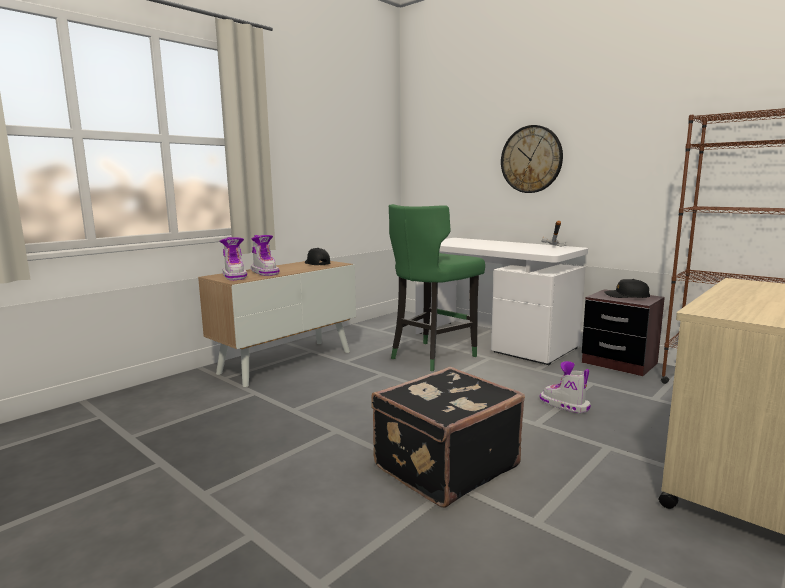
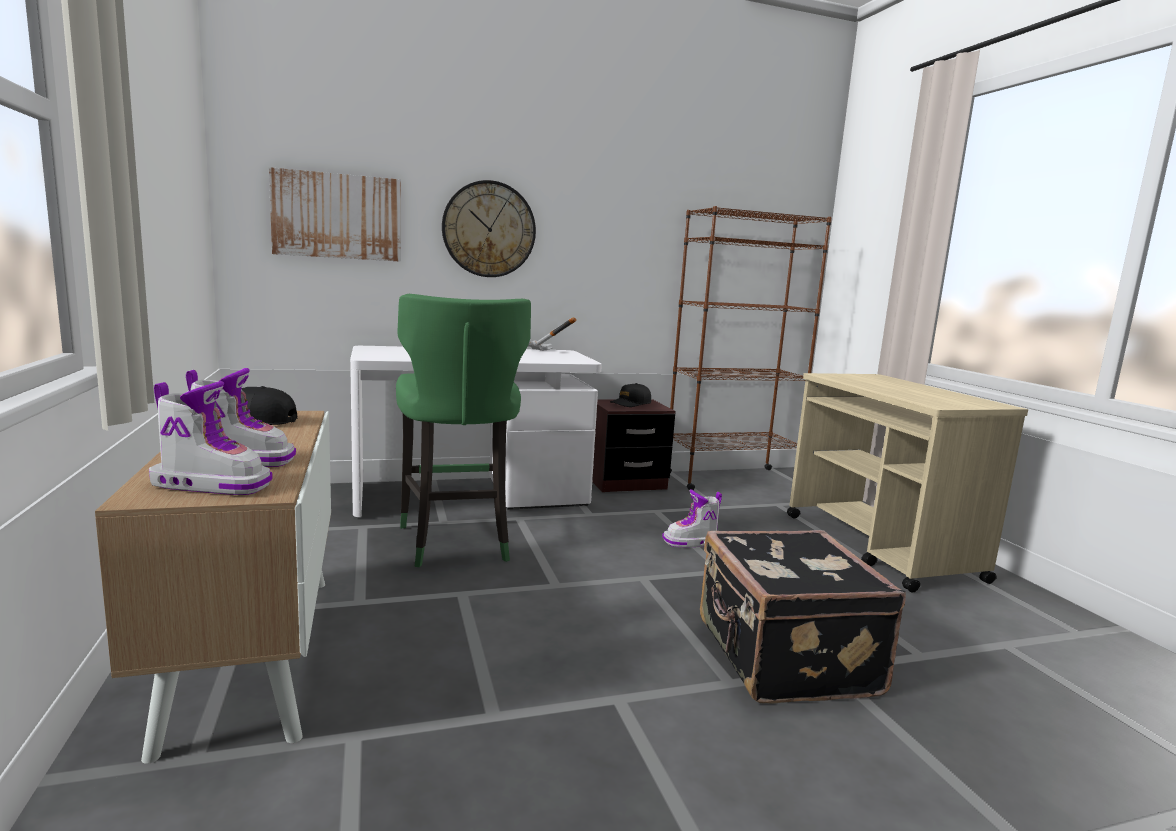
camera: 60 degrees left, 0 degrees up
none -> picture [269,167,401,262]

